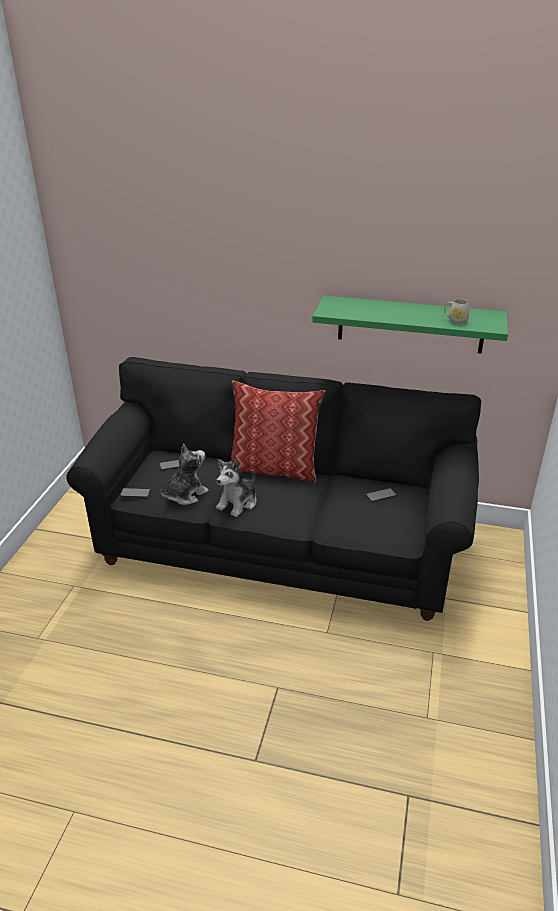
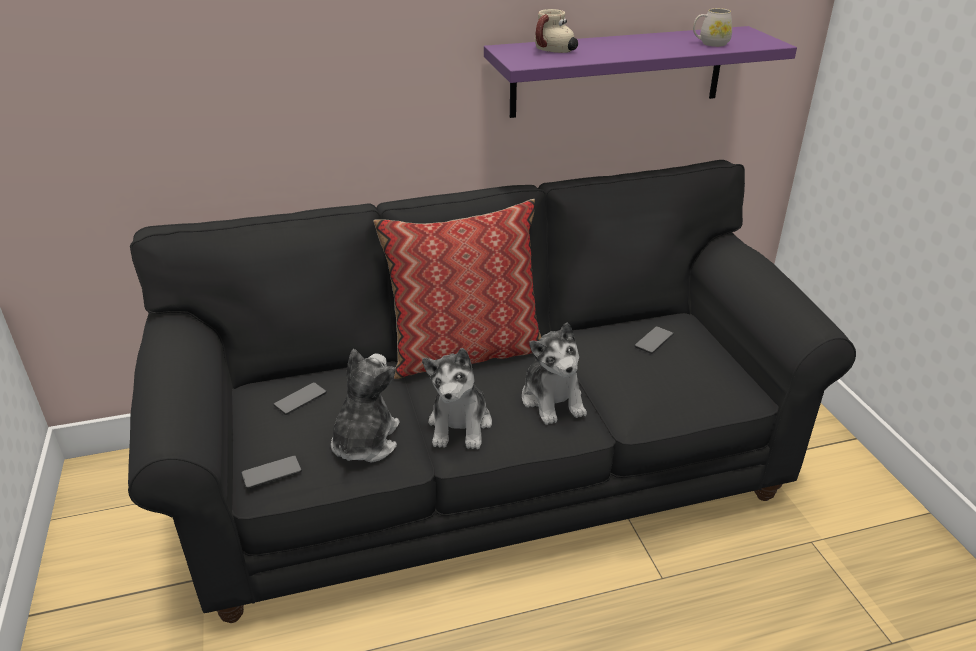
camera: 30 degrees left, 0 degrees up
green shelf [312,296,508,354] -> purple shelf [484,26,797,118]
none -> plush toy [522,323,587,425]
none -> mug [535,9,578,53]

